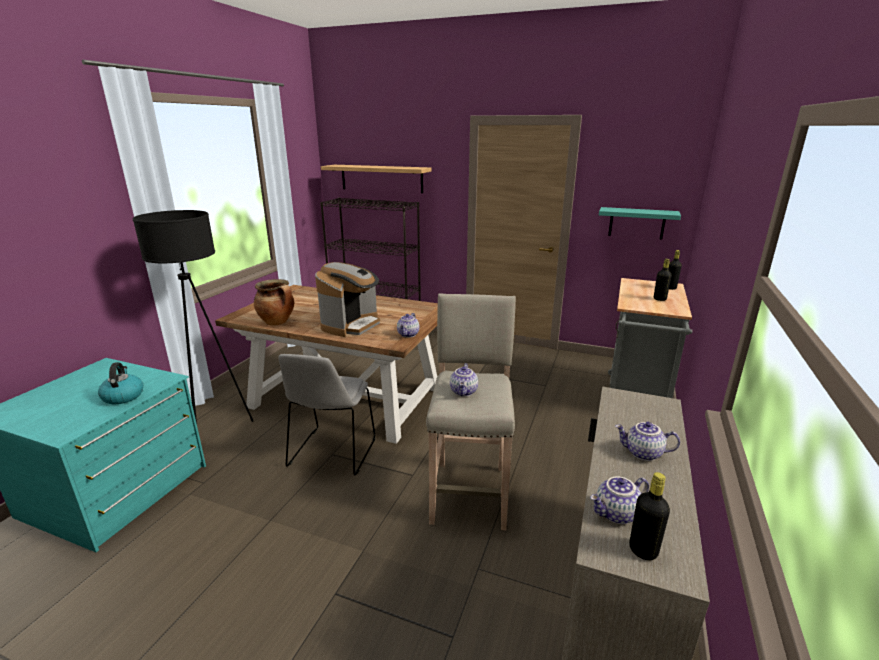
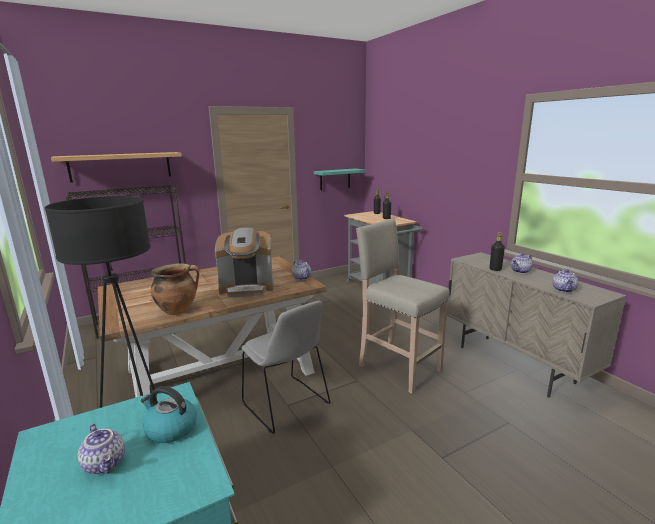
camera: 50 degrees left, 5 degrees down
coffee machine [315,262,380,337] -> coffee machine turned 105 degrees clockwise [215,228,274,297]
teapot [450,363,478,396] -> teapot moved to [78,424,125,474]
black bottle [629,472,670,560] -> black bottle moved to [490,232,505,271]

